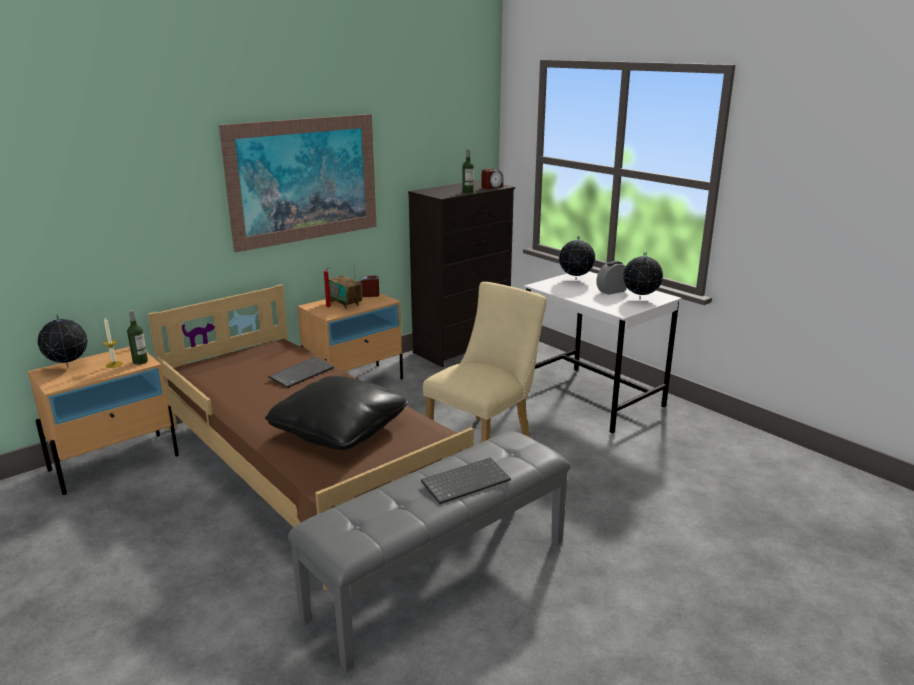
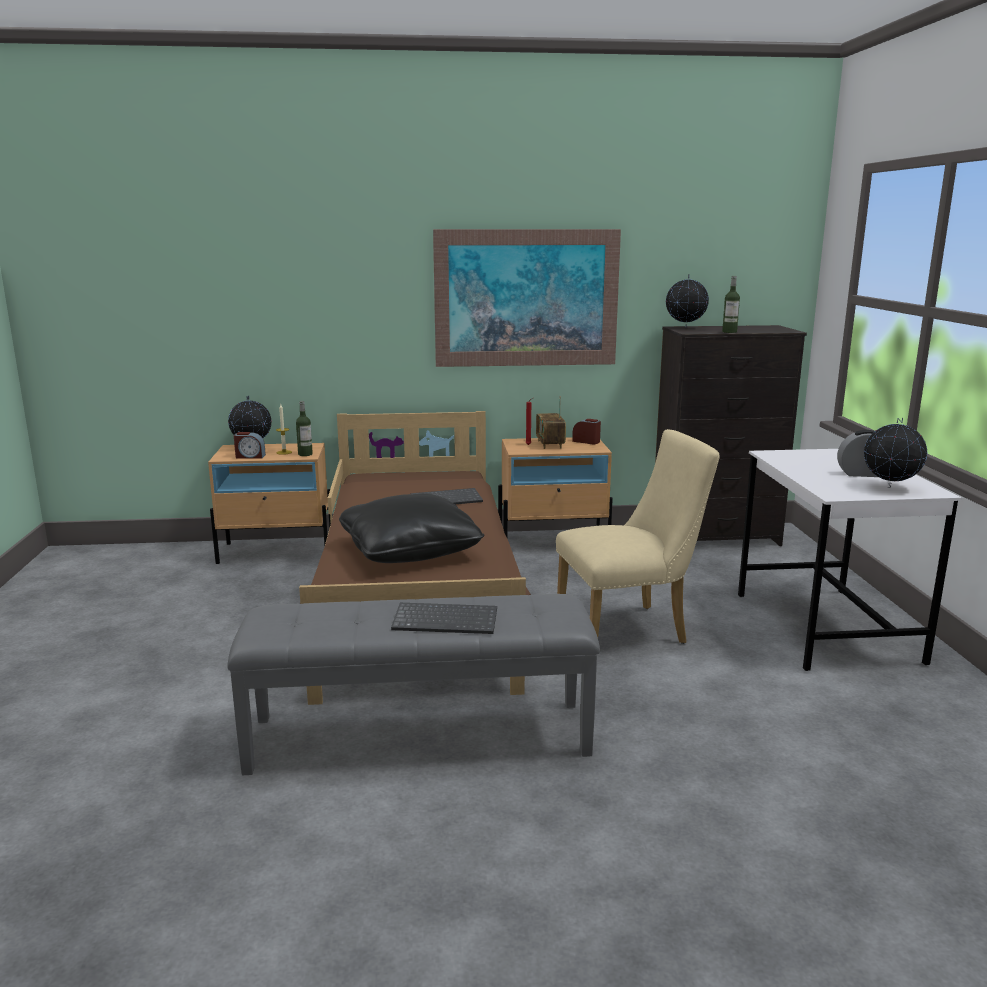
camera: 35 degrees right, 5 degrees down
alarm clock [481,168,503,189] -> alarm clock moved to [234,432,266,459]
globe [559,236,595,280] -> globe moved to [666,274,709,328]

